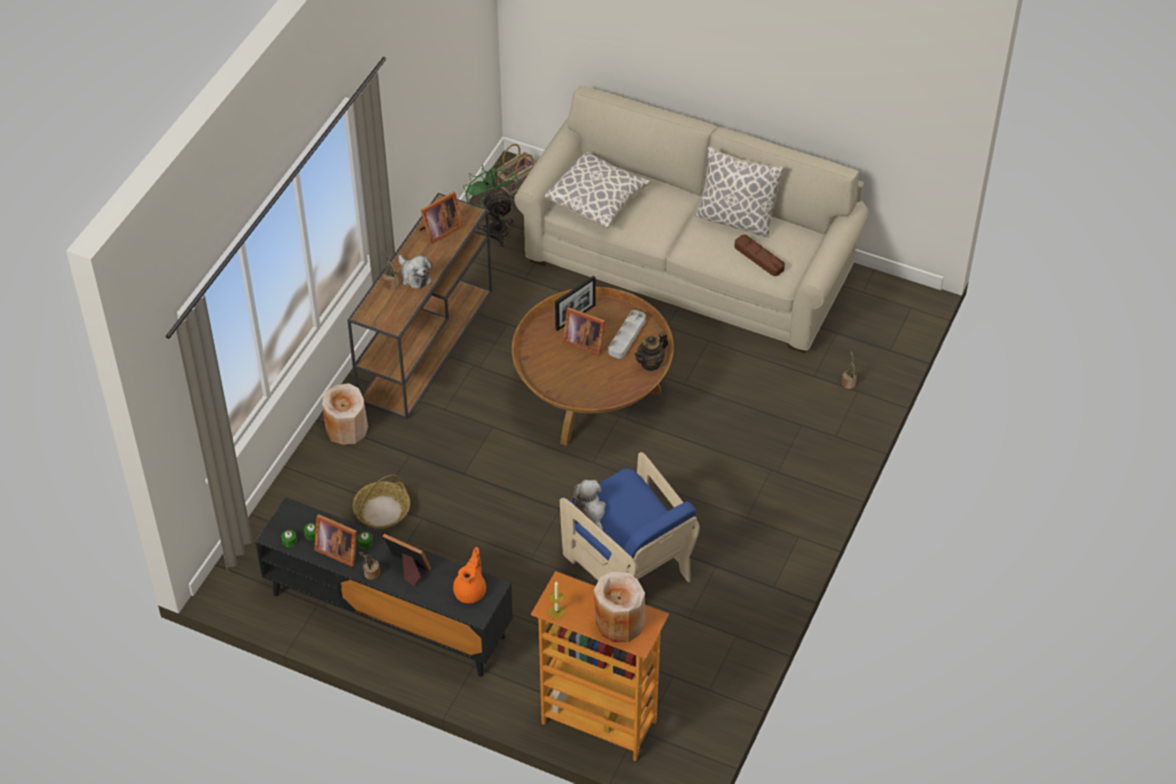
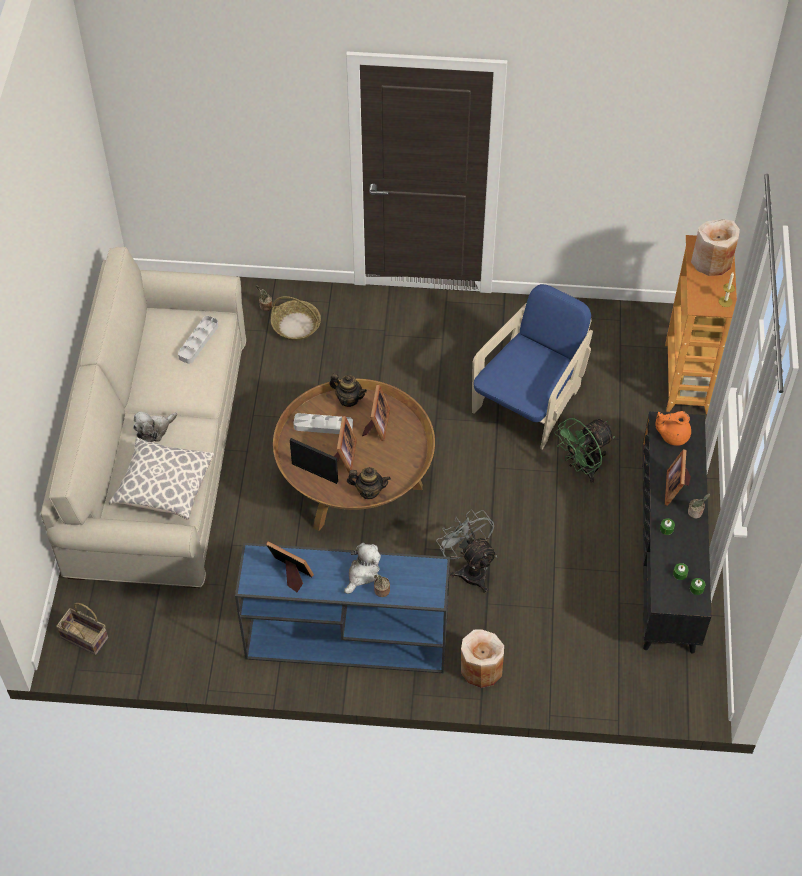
camera: 110 degrees left, 5 degrees up
picture frame [314,514,357,567] -> picture frame moved to [362,385,390,441]
brown console table [348,193,492,420] -> blue console table [235,543,450,673]
basket [353,475,410,529] -> basket moved to [271,296,321,341]
green fan [463,162,520,247] -> green fan moved to [554,418,615,483]
plush toy [572,480,606,530] -> plush toy moved to [133,411,177,442]
pillow [695,146,783,237] -> none
brown tray [734,235,785,276] -> grey tray [178,316,218,364]
none -> teapot [347,467,391,499]
none -> grey fan [436,510,497,593]

